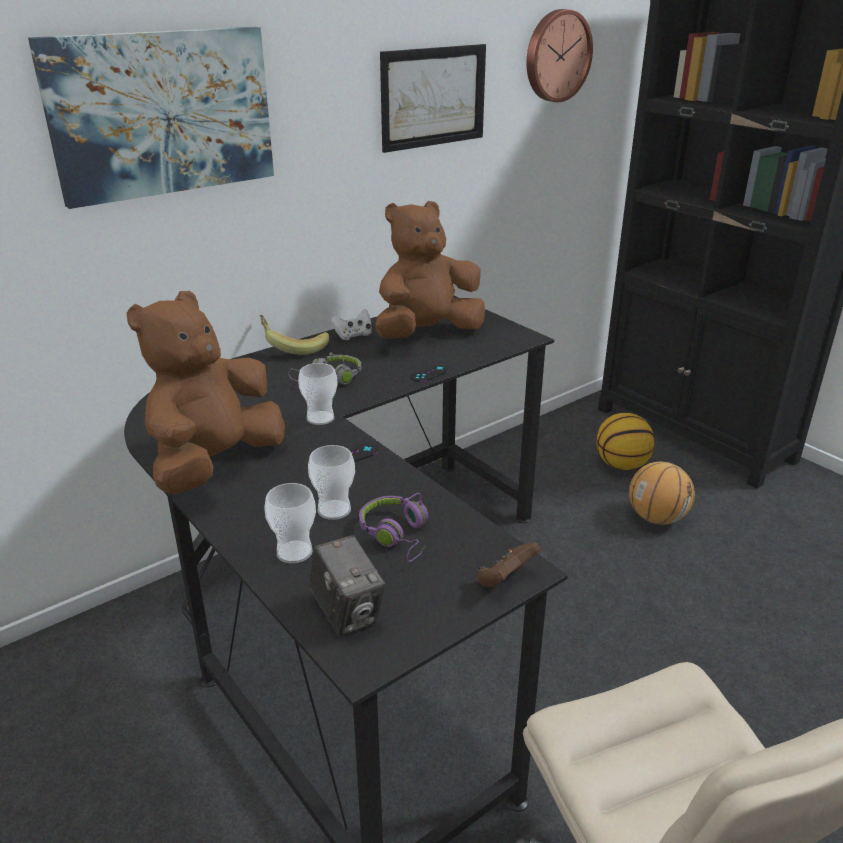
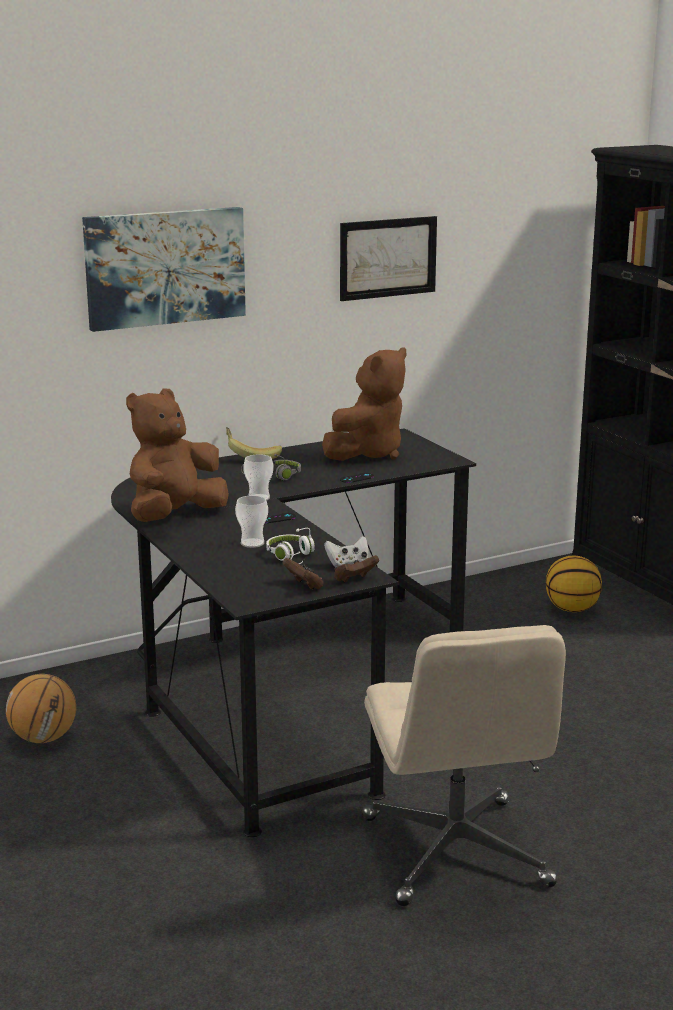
camera: 10 degrees right, 10 degrees down
cup [264,483,316,563] -> none
camera [309,535,385,636] -> none
white game controller [330,309,372,340] -> white game controller moved to [324,536,368,567]
purple headphones [359,493,428,562] -> white headphones [266,528,315,564]
brown plush toy [375,201,485,339] -> brown plush toy turned 150 degrees clockwise [322,347,406,461]
wall clock [527,9,593,102] -> none
basketball [629,462,695,525] -> basketball moved to [6,674,76,743]
none -> brown game controller [282,558,324,590]

